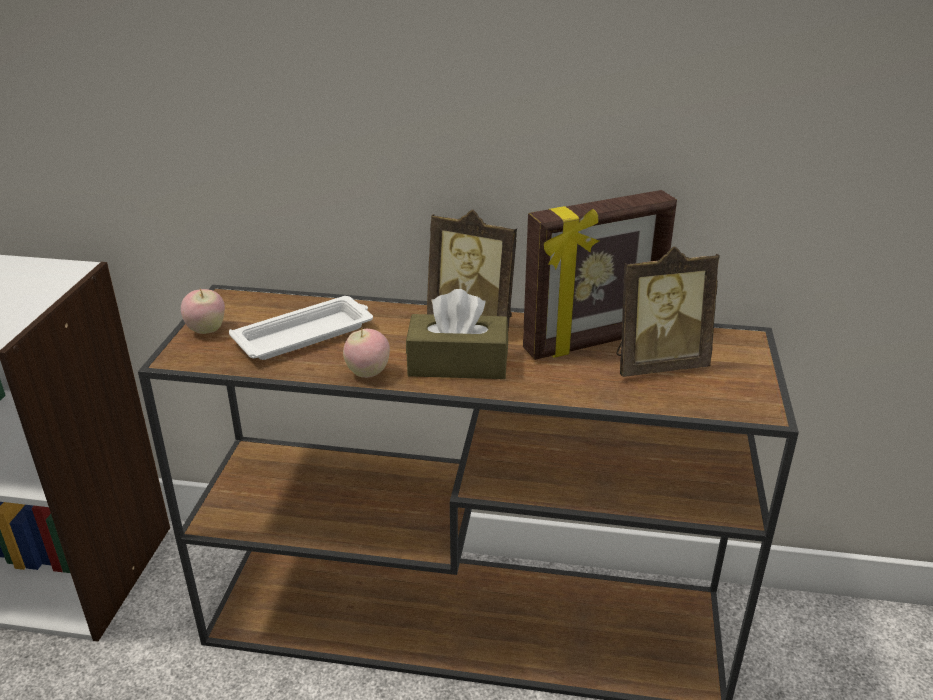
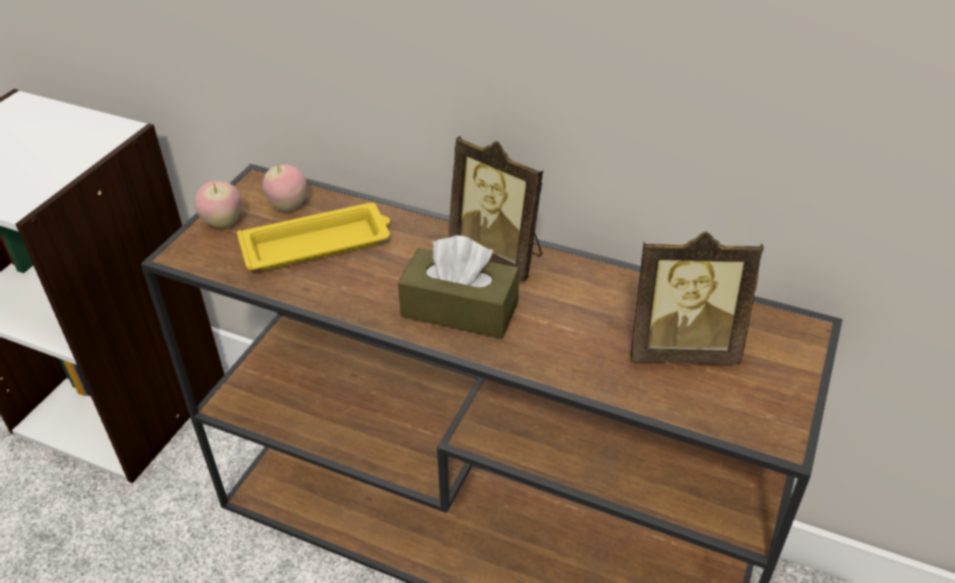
camera: 15 degrees right, 10 degrees up
white tray [229,296,373,360] -> yellow tray [237,203,390,270]
apple [343,329,390,378] -> apple moved to [262,164,307,211]
picture frame [523,190,677,360] -> none

